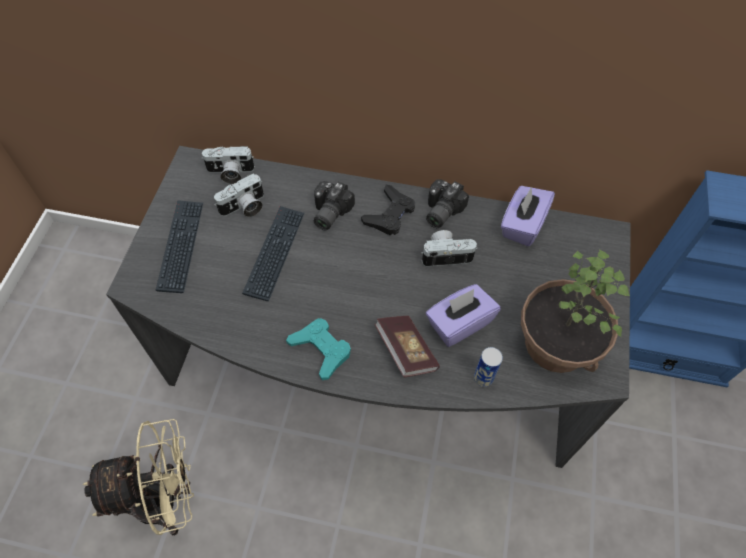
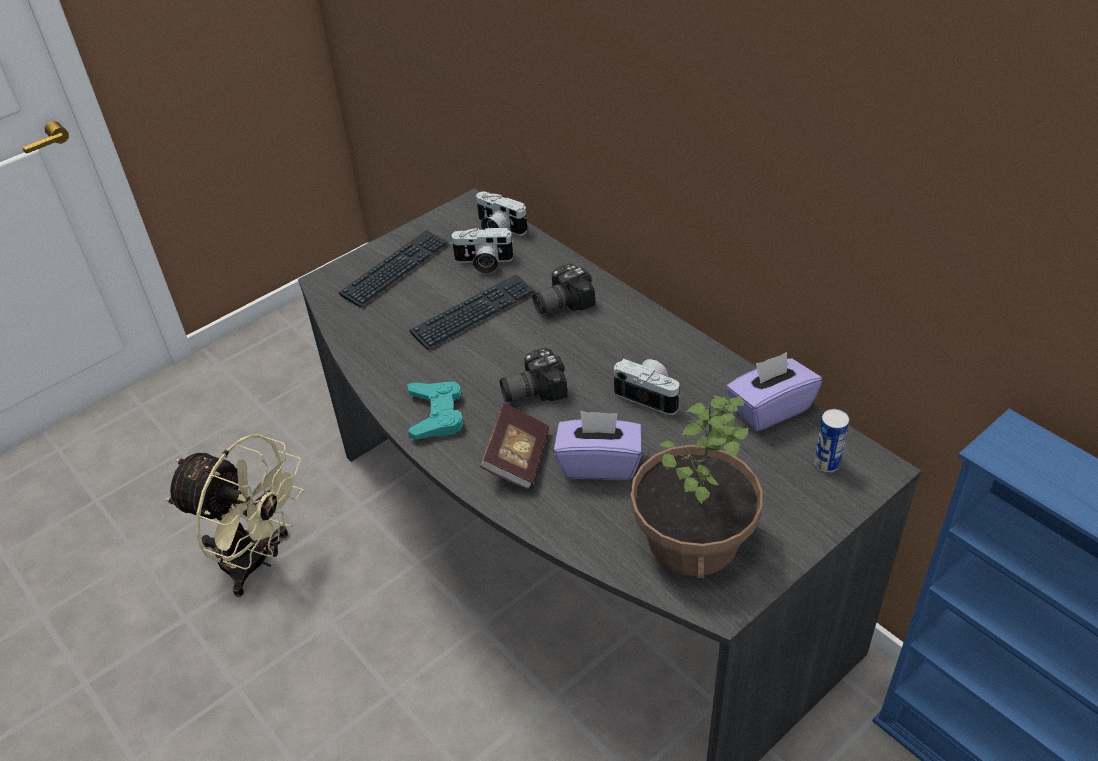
camera: 40 degrees right, 15 degrees down
black game controller [361,185,415,235] -> none
camera [426,179,469,228] -> camera moved to [500,348,568,402]
can [474,347,503,387] -> can moved to [814,409,849,473]

